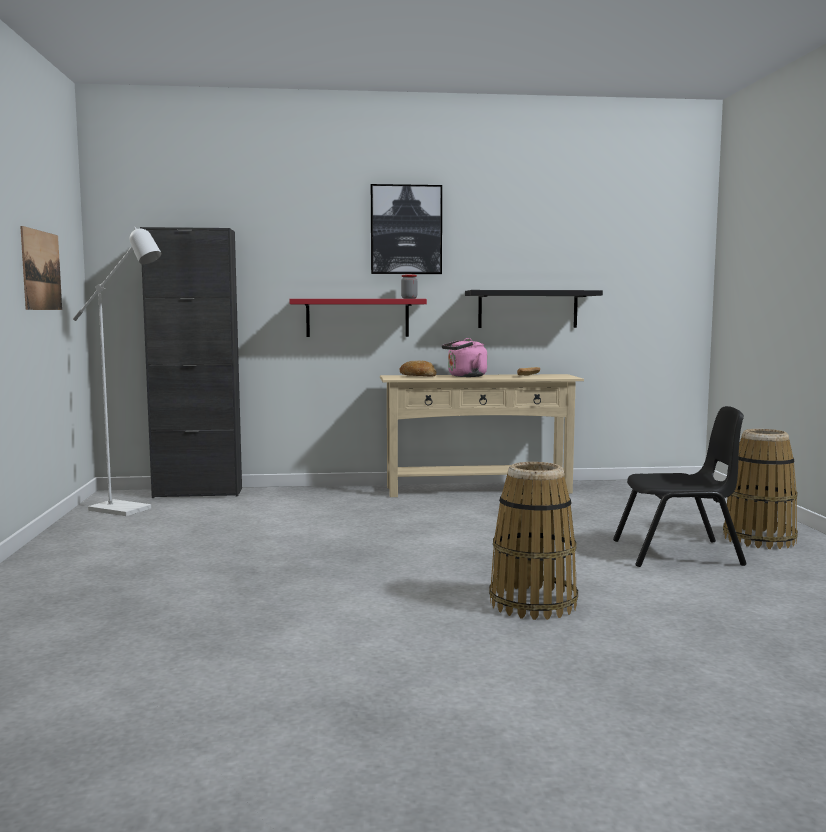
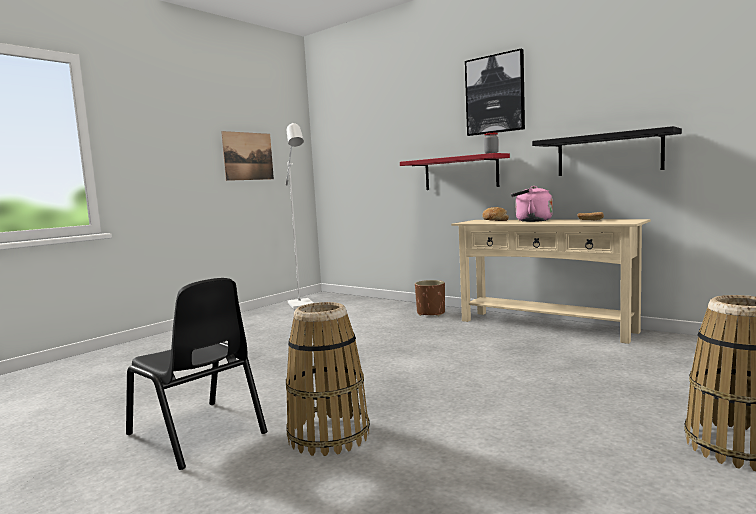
camera: 45 degrees right, 0 degrees up
black cabinet [140,227,242,498] -> none
black chair [613,406,746,567] -> black chair moved to [126,278,267,470]
none -> brown planter [415,280,445,316]

